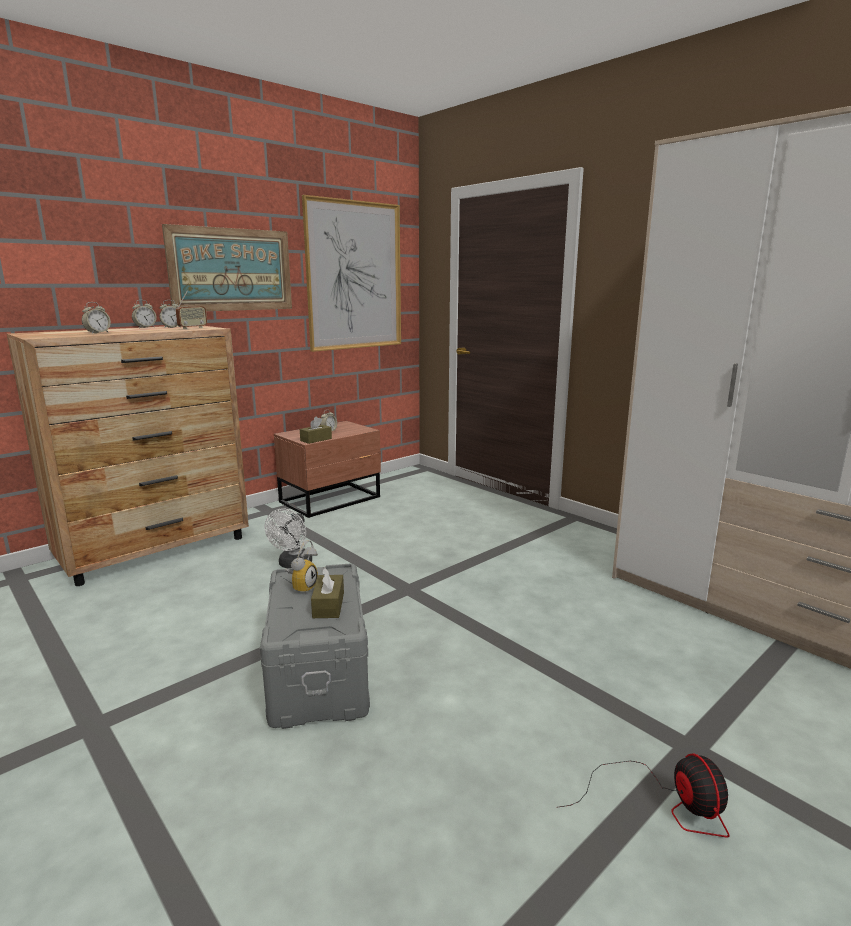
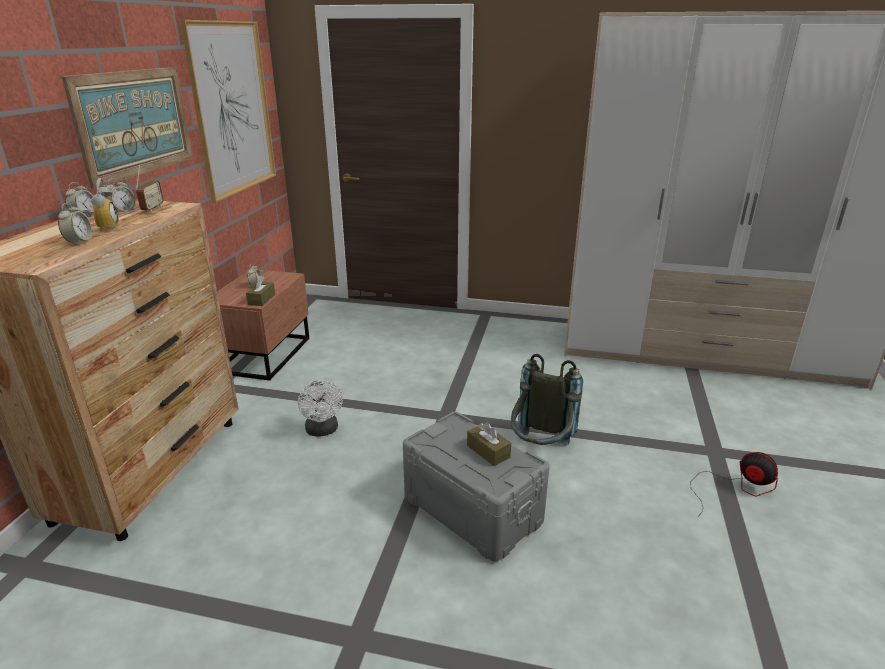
camera: 35 degrees left, 10 degrees up
alarm clock [285,540,318,595] -> alarm clock moved to [82,178,119,230]
none -> grey backpack [511,354,583,445]

